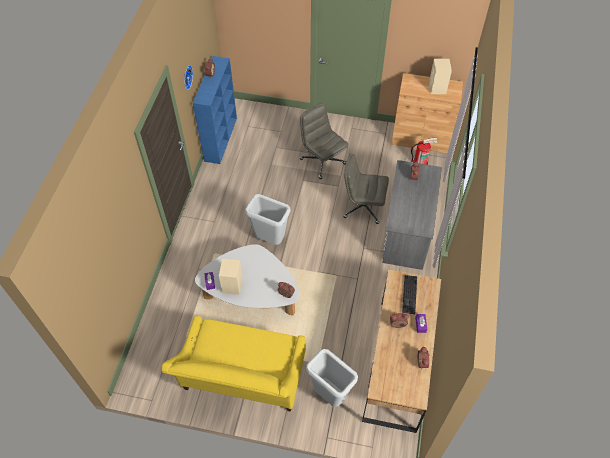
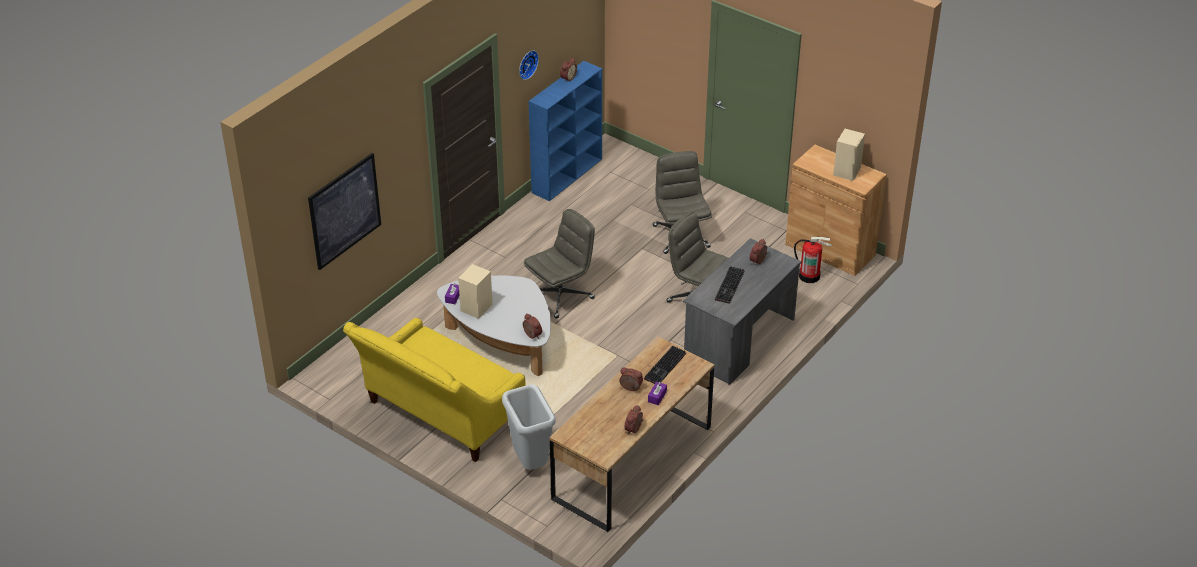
camera: 25 degrees right, 15 degrees down
grey trash can [245,194,291,245] -> grey office chair [524,209,595,318]
none -> picture [308,153,381,270]
none -> keyboard [715,266,744,304]

